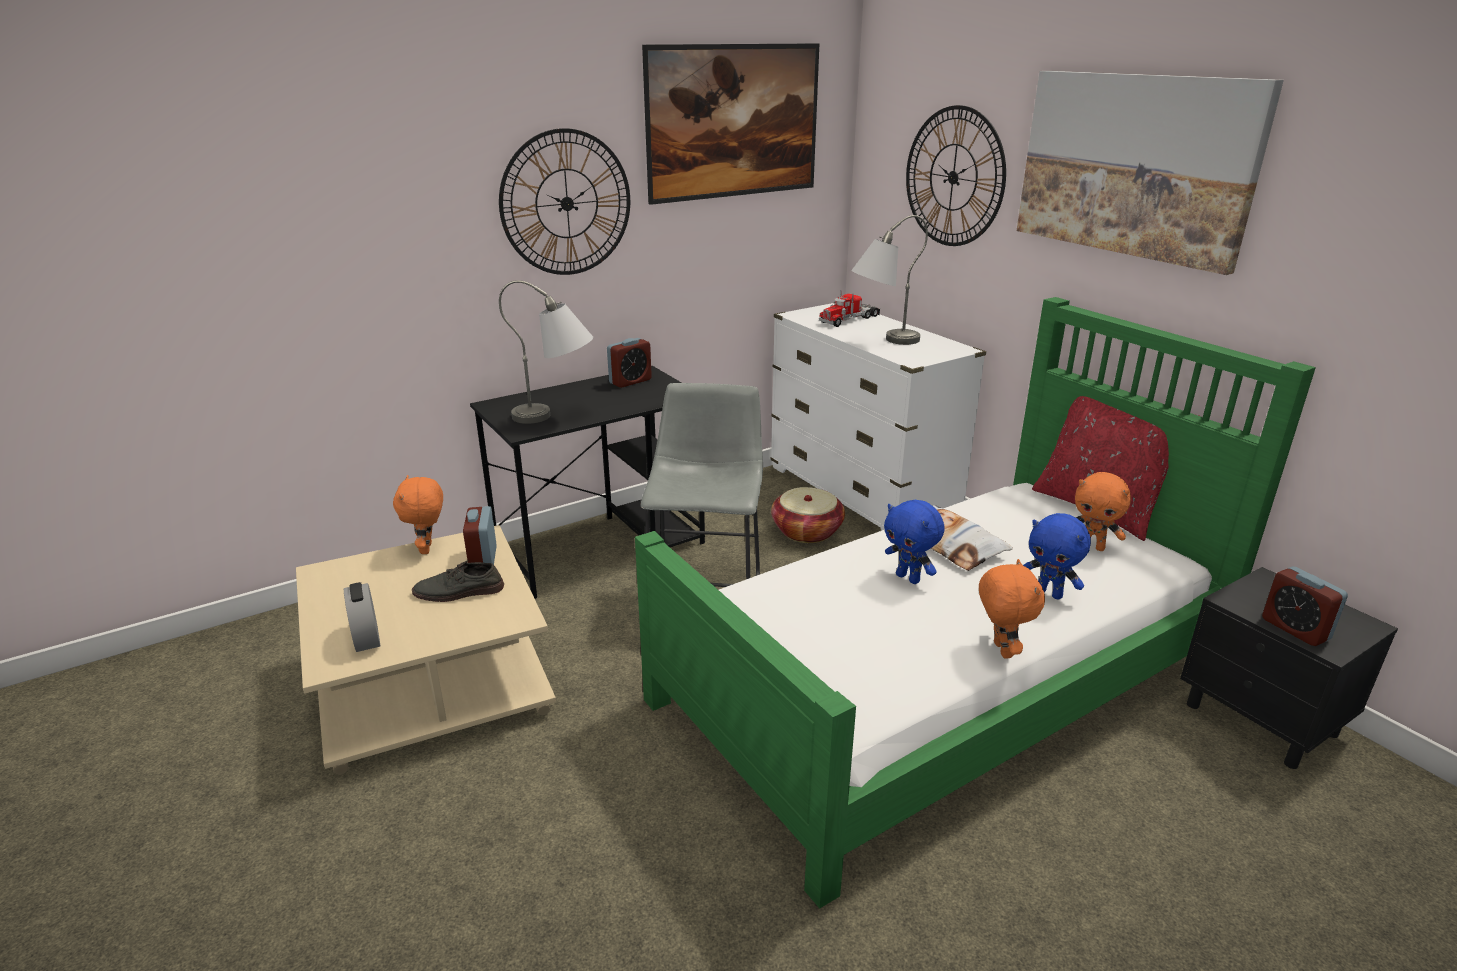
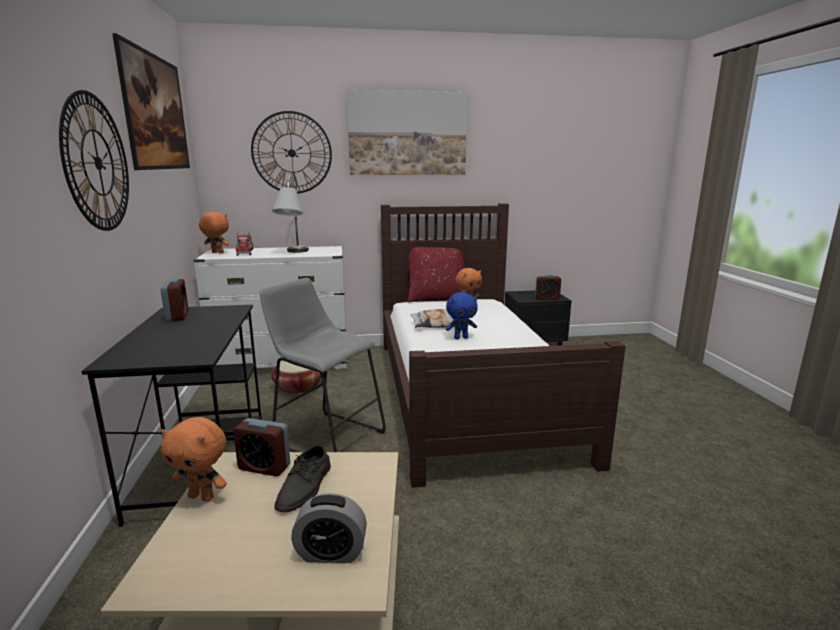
camera: 65 degrees left, 10 degrees down
grey table lamp [499,280,593,424] -> none
green bed [635,297,1316,909] -> brown bed [381,203,626,488]
orange plush toy [979,559,1045,659] -> orange plush toy moved to [199,212,229,254]
blue plush toy [1023,513,1091,600] -> none

